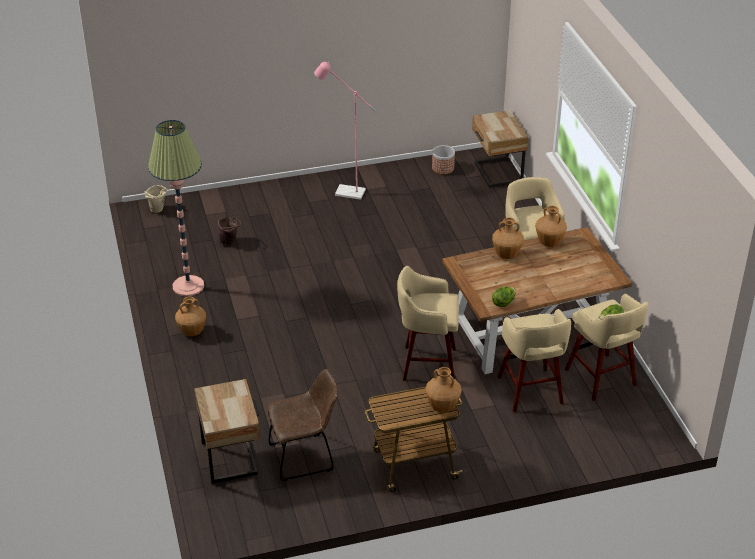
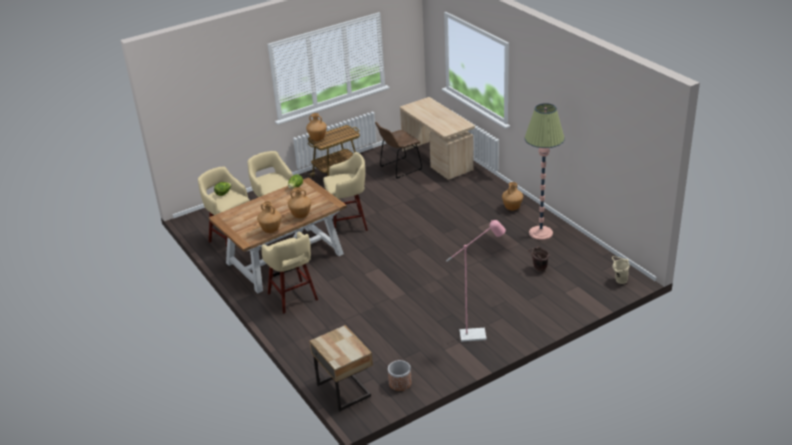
camera: 165 degrees right, 5 degrees down
beige nightstand [194,379,260,484] -> beige desk [400,97,475,180]

